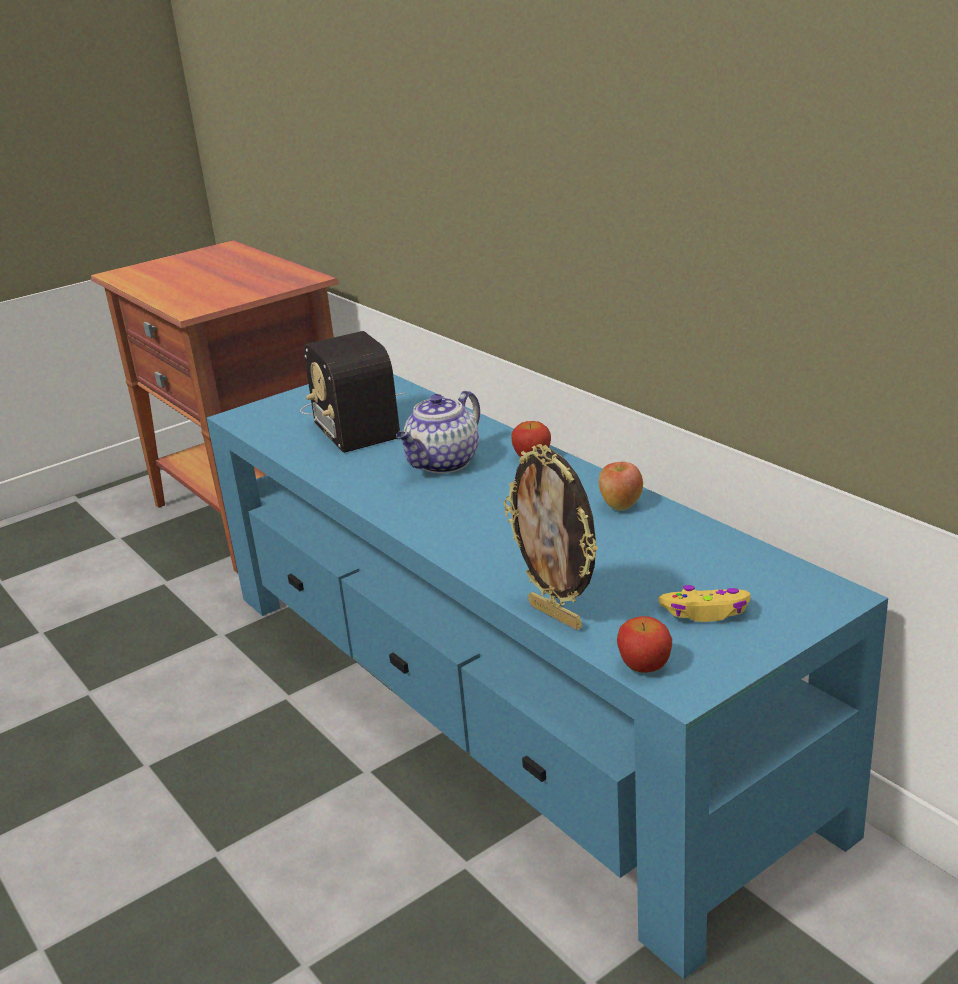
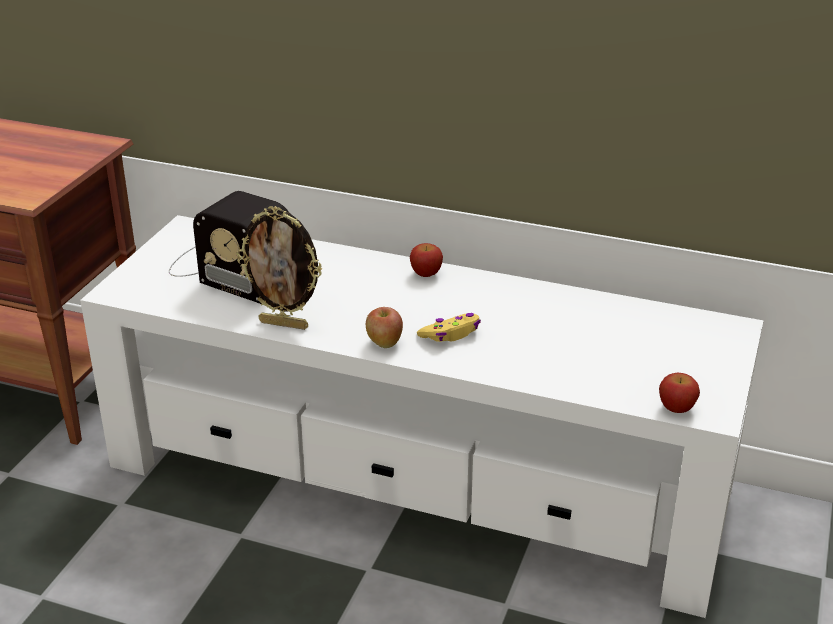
camera: 35 degrees left, 5 degrees up
blue tv stand [207,374,888,979] -> white tv stand [80,215,764,618]
teapot [396,391,480,473] -> none
picture frame [504,444,598,630] -> picture frame moved to [236,206,322,330]
apple [599,462,643,511] -> apple moved to [366,307,403,348]
yellow game controller [658,585,750,622] -> yellow game controller moved to [417,313,481,342]

